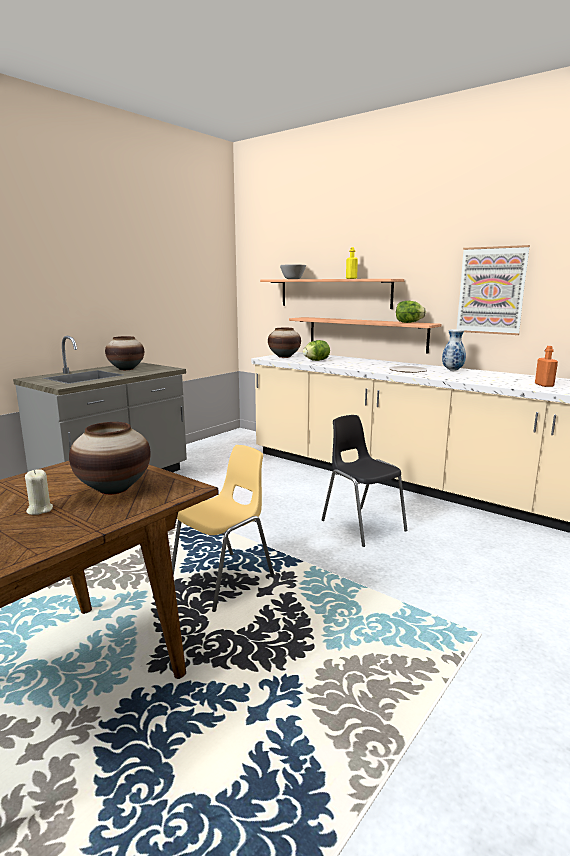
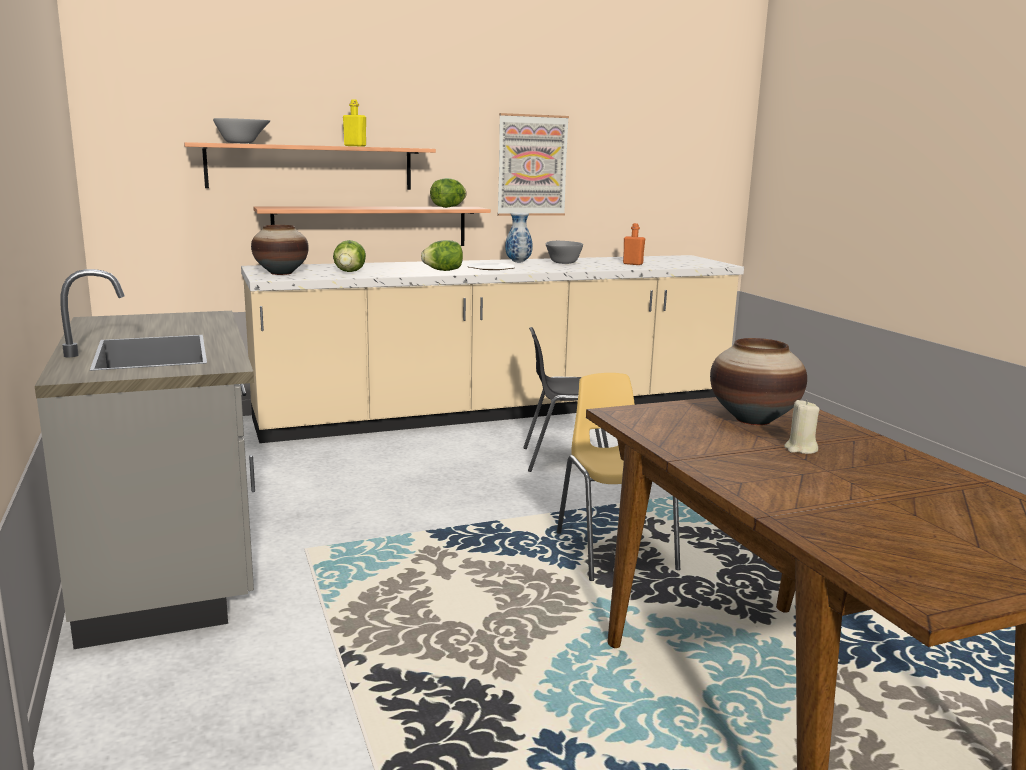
camera: 60 degrees left, 0 degrees up
vase [105,336,144,370] -> none
none -> lettuce [421,240,463,271]
none -> grey bowl [546,241,583,264]

